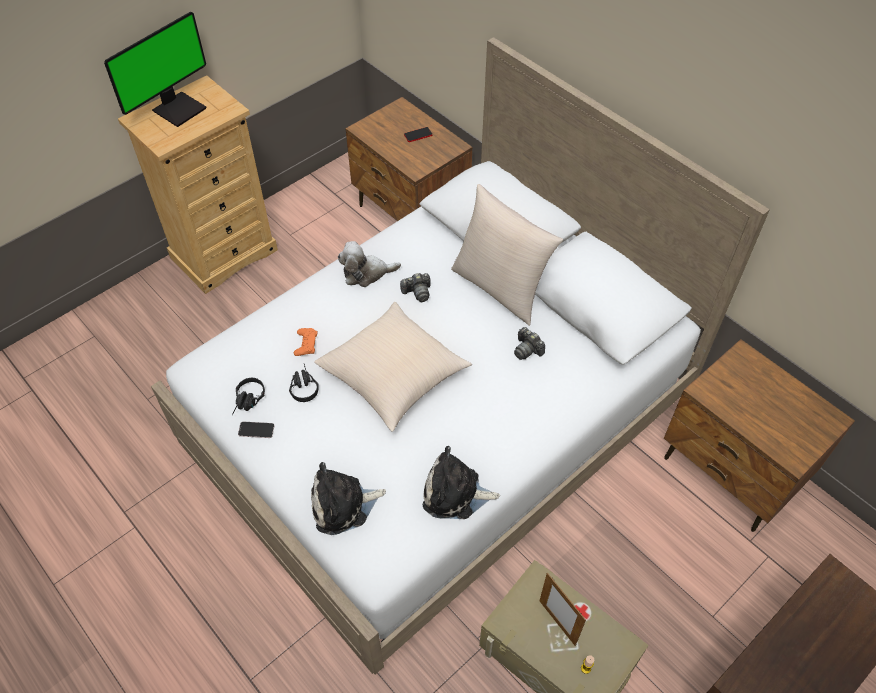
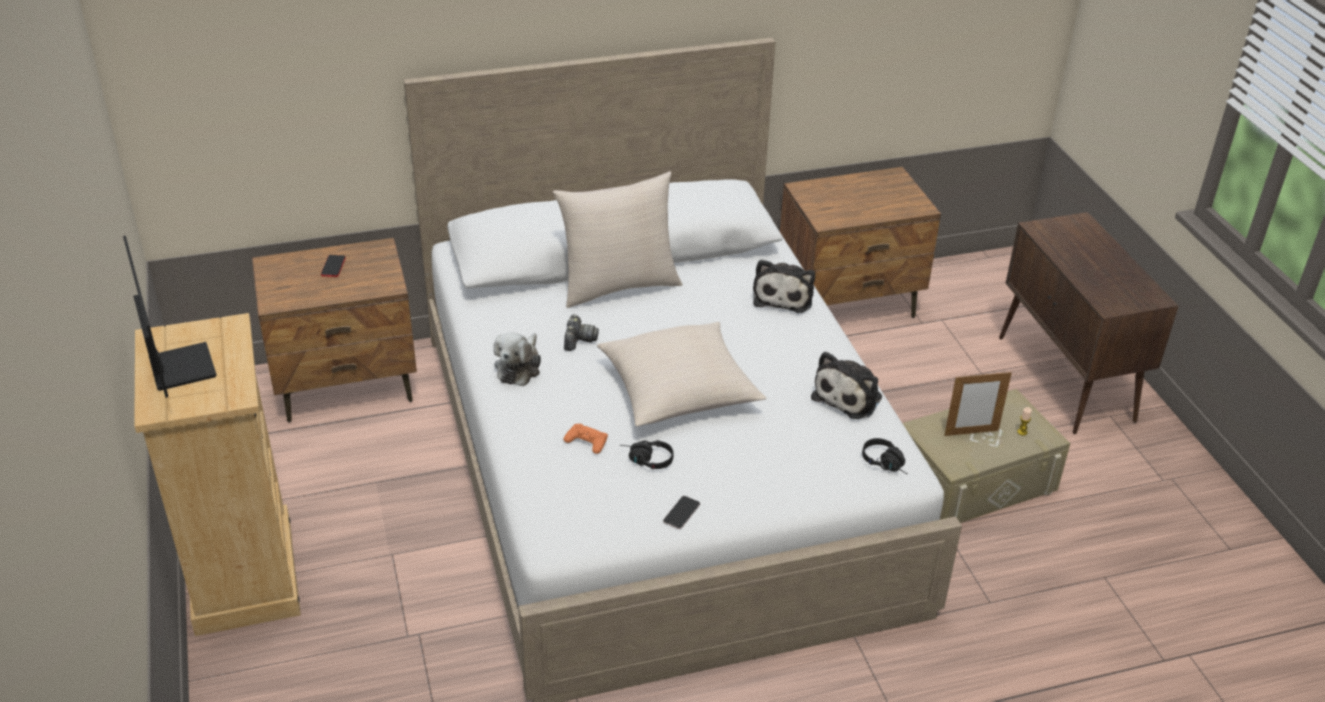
camera: 65 degrees left, 15 degrees down
black headphones [232,378,265,415] -> black headphones moved to [862,438,908,474]
plush toy [311,462,386,535] -> plush toy moved to [753,259,815,313]
camera [514,327,545,360] -> none

